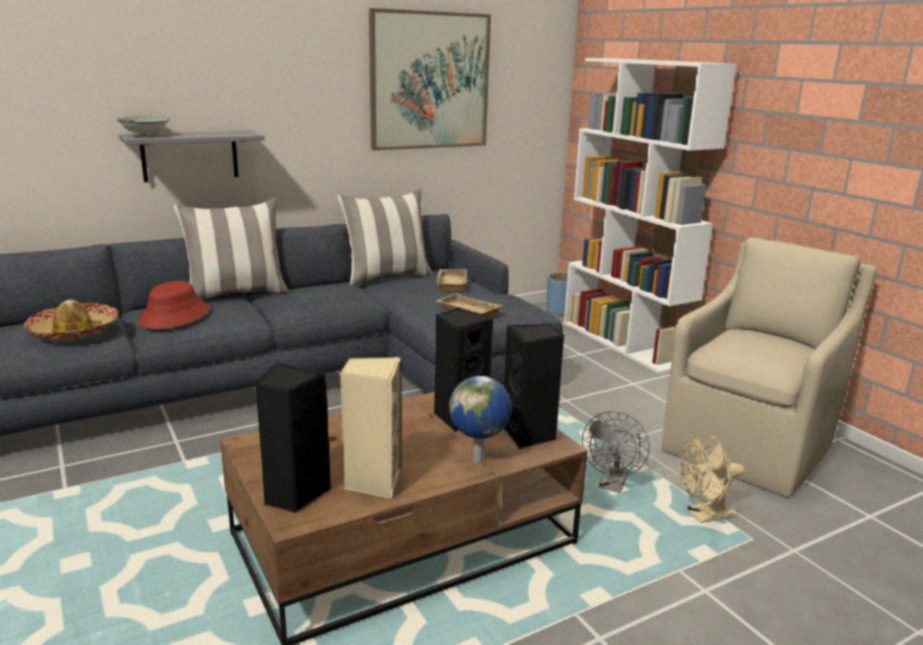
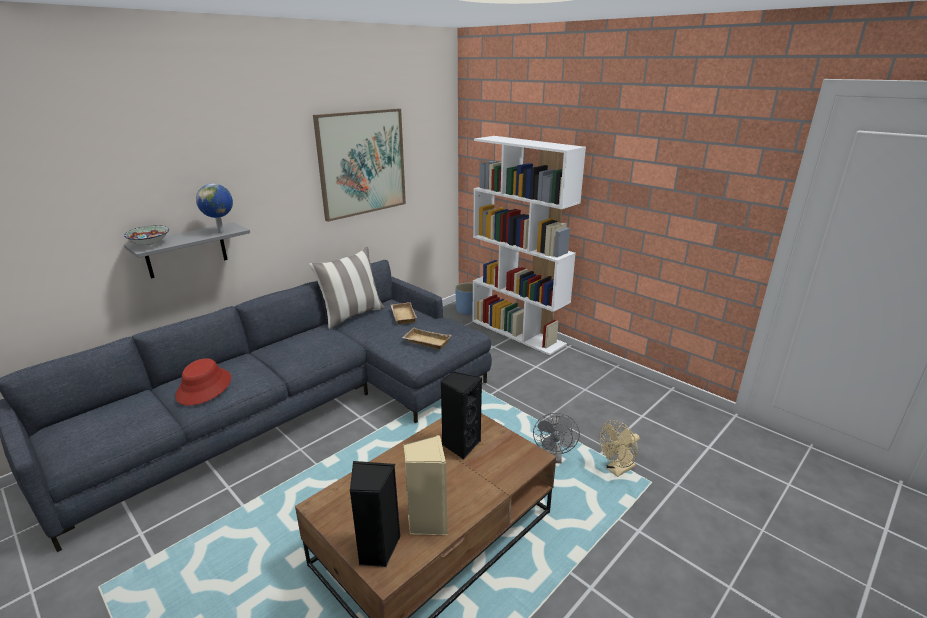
camera: 15 degrees left, 5 degrees up
hat [24,300,118,341] -> none
pillow [173,198,289,300] -> none
globe [449,376,512,463] -> globe moved to [196,184,233,233]
black speaker [503,324,565,449] -> none
beige armchair [662,237,877,498] -> none

